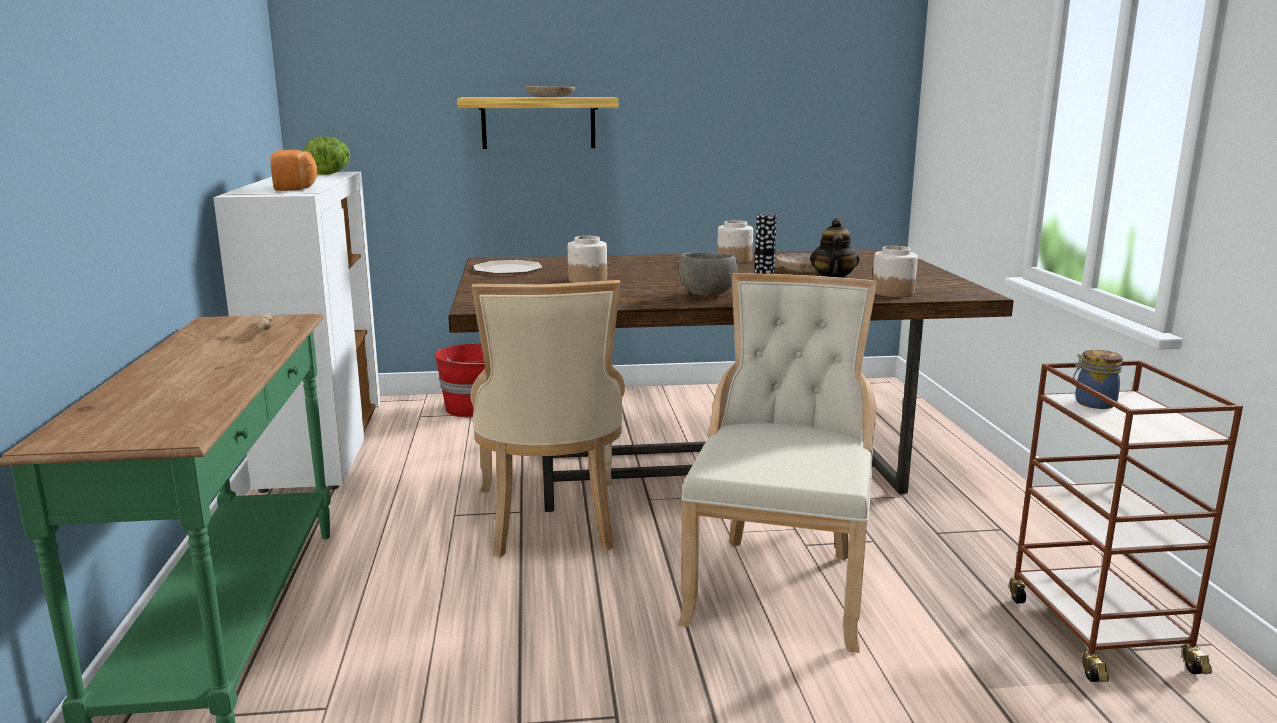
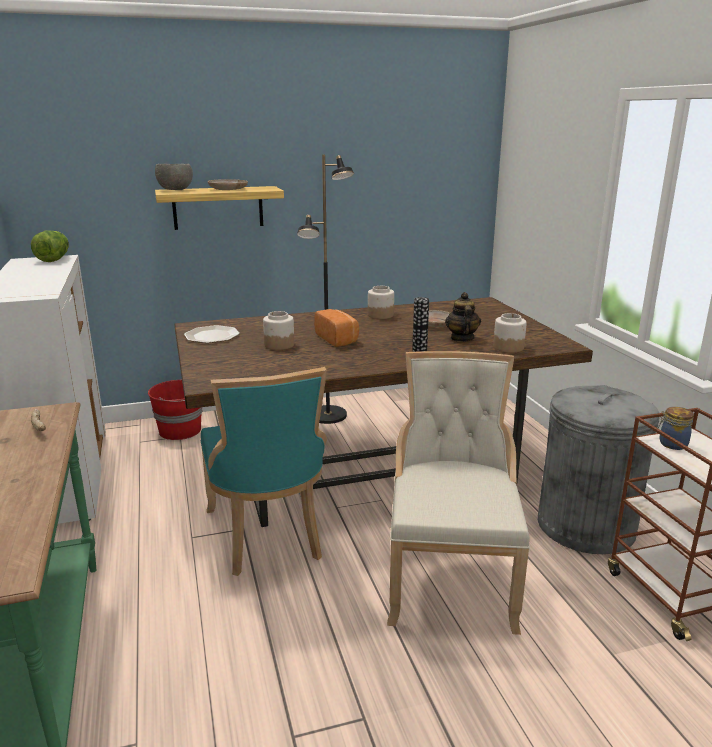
camera: 10 degrees left, 5 degrees up
bread [270,150,317,191] -> bread moved to [314,309,359,347]
beige chair [470,280,625,558] -> turquoise chair [201,367,327,576]
grey bowl [679,252,738,296] -> grey bowl moved to [155,164,193,190]
none -> black floor lamp [297,155,354,424]
none -> grey trash can [538,385,659,554]

